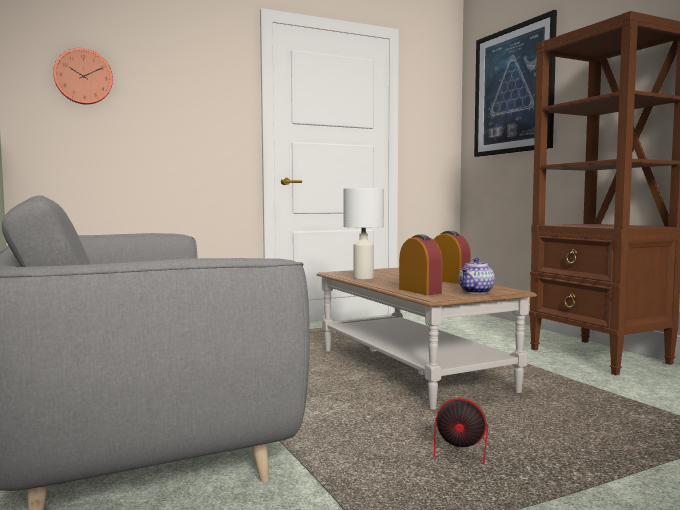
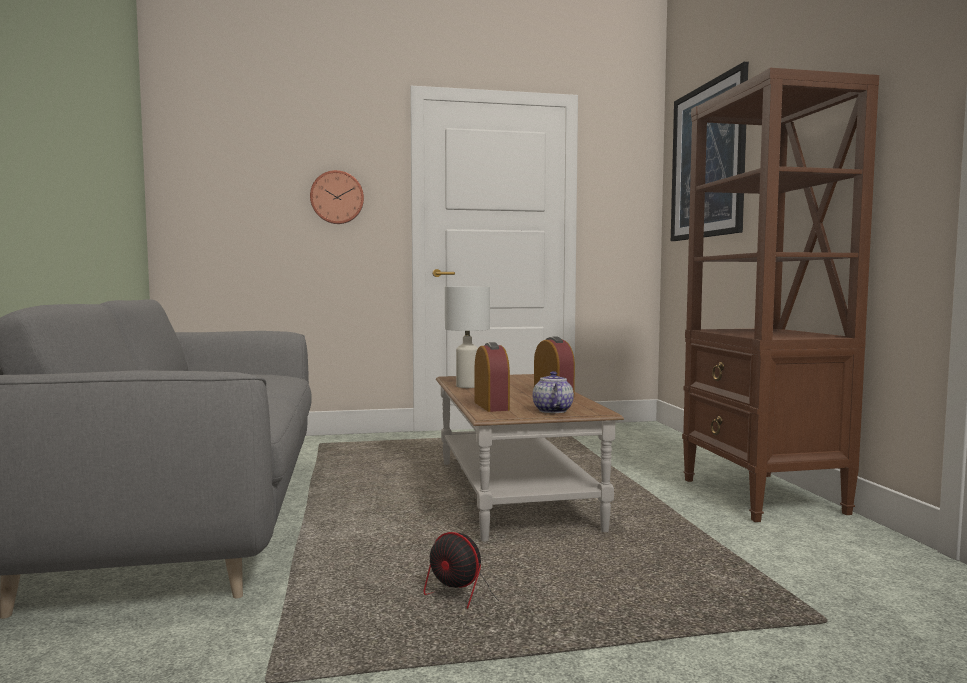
camera: 15 degrees right, 0 degrees up
wall clock [53,48,113,105] -> wall clock moved to [310,170,364,224]
teapot [459,258,495,294] -> teapot turned 120 degrees clockwise [533,371,574,413]

